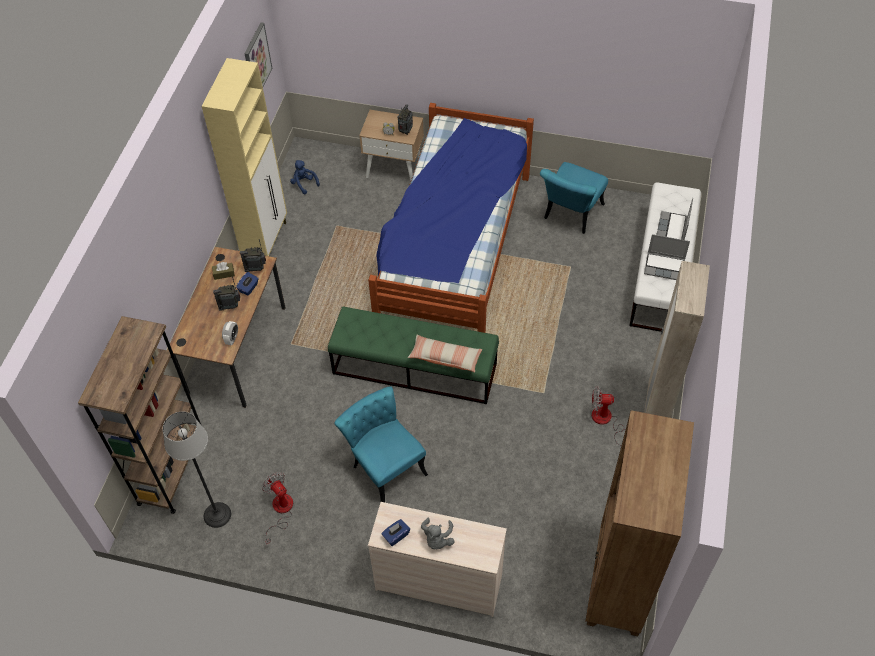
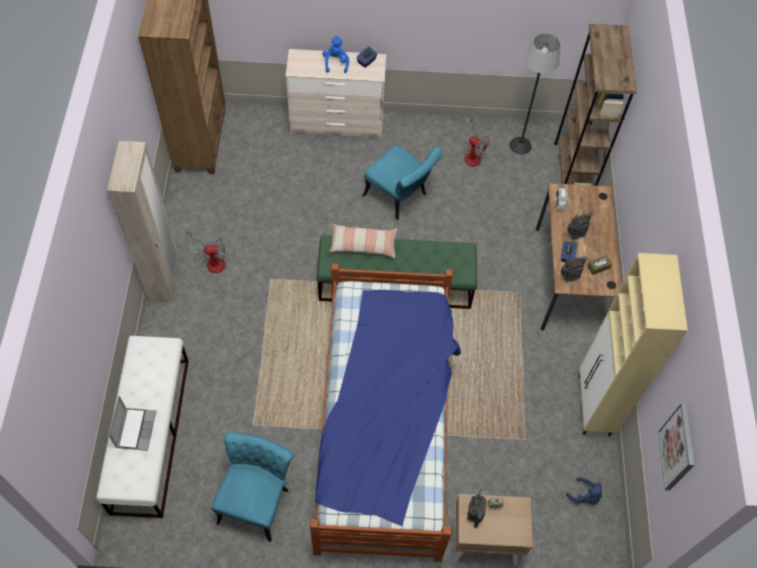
camera: 165 degrees right, 5 degrees up
grey plush toy [421,518,455,549] -> blue plush toy [322,36,349,73]
laptop [644,234,690,280] -> none

